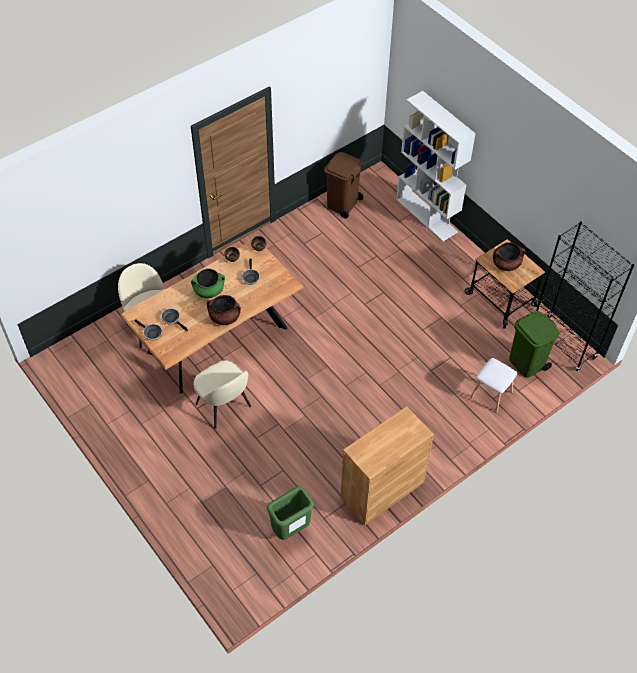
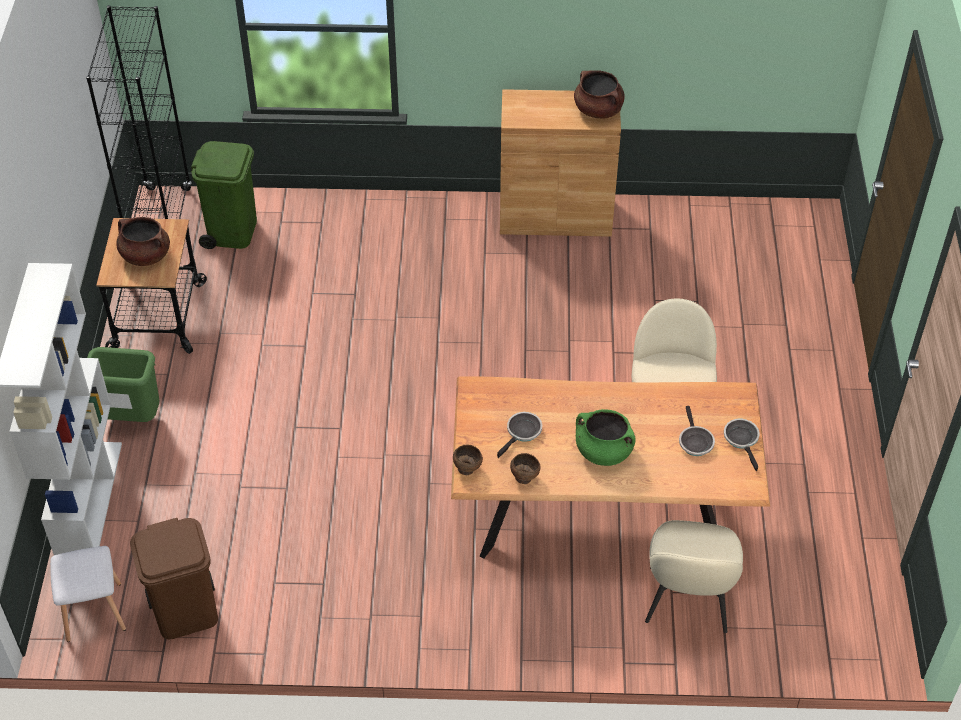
camera: 140 degrees left, 5 degrees down
brown cooking pot [207,295,241,325] -> brown cooking pot moved to [574,70,625,119]
green trash can [267,487,314,540] -> green trash can moved to [87,347,159,422]
white stool [471,358,517,413] -> white stool moved to [50,546,126,642]

